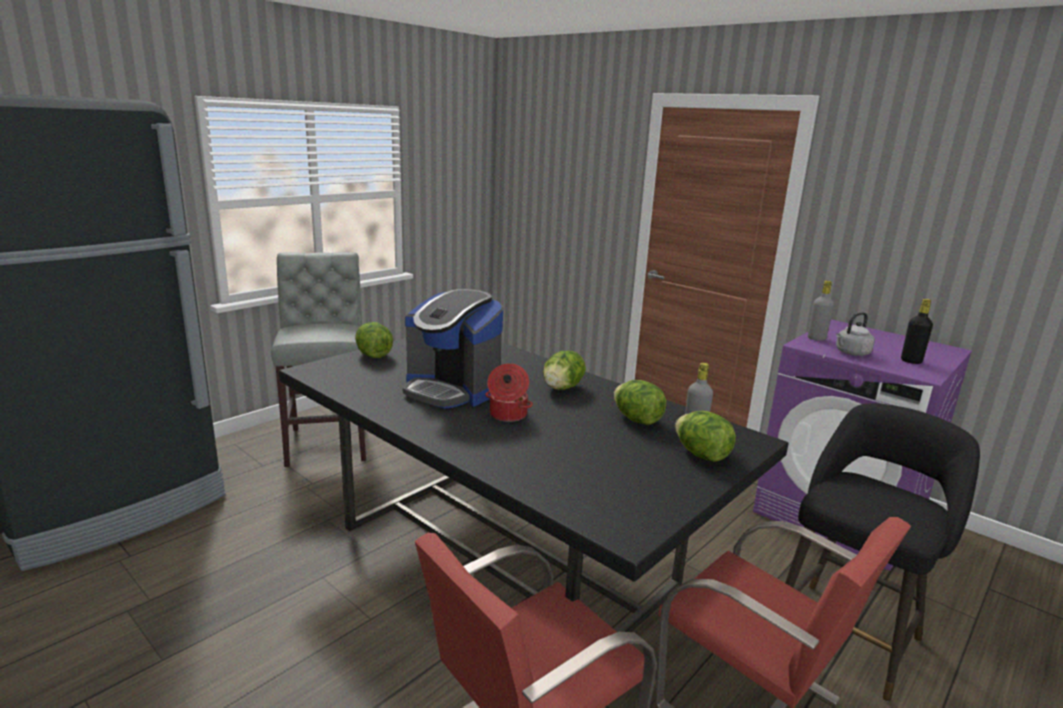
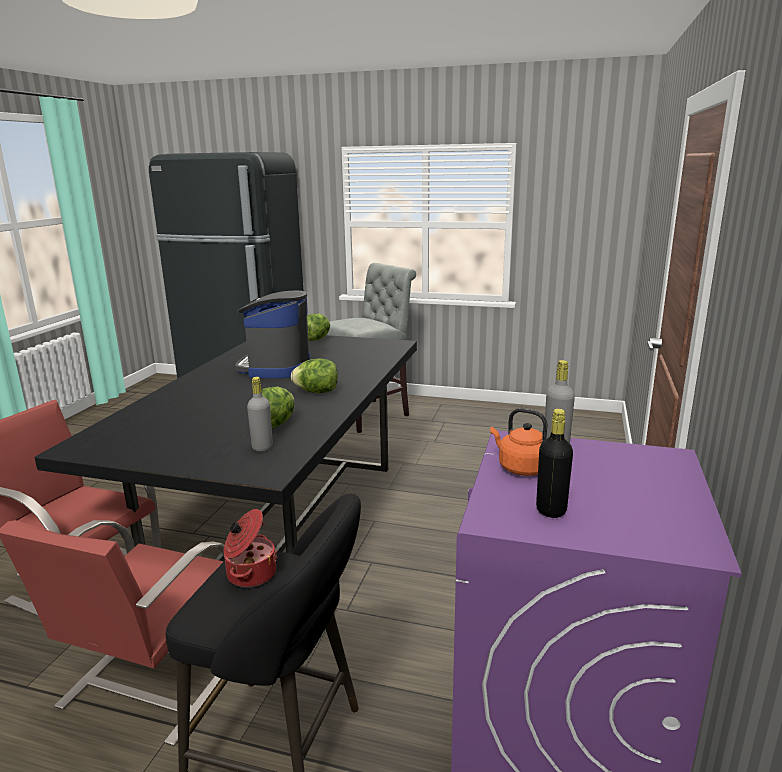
camera: 65 degrees right, 0 degrees up
cooking pot [485,363,533,422] -> cooking pot moved to [224,509,277,588]
lettuce [675,411,736,462] -> none
grey kettle [836,312,875,356] -> orange kettle [490,408,548,476]

